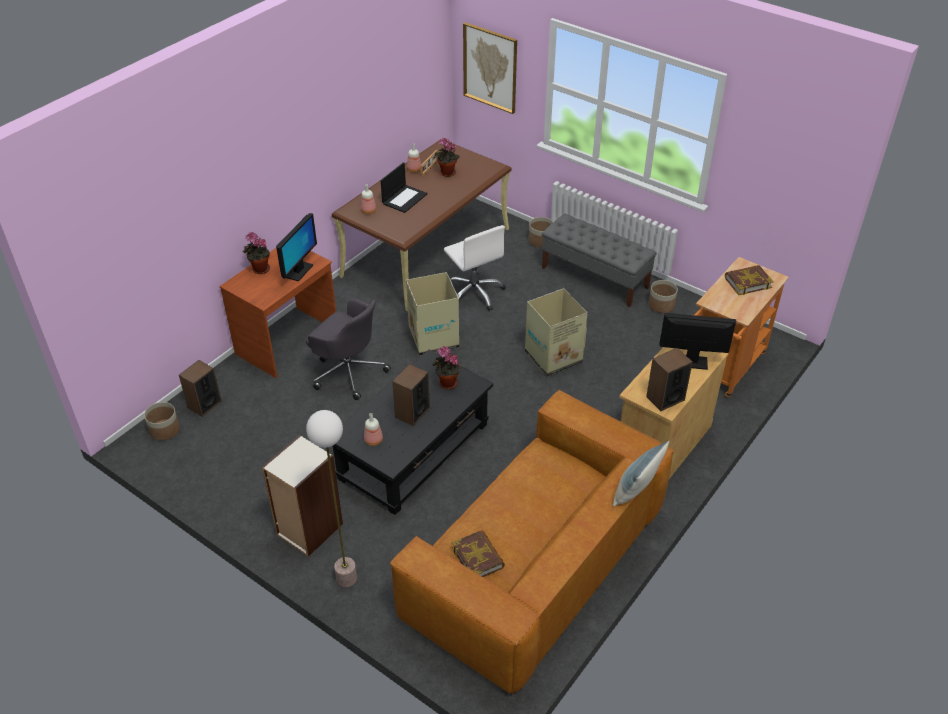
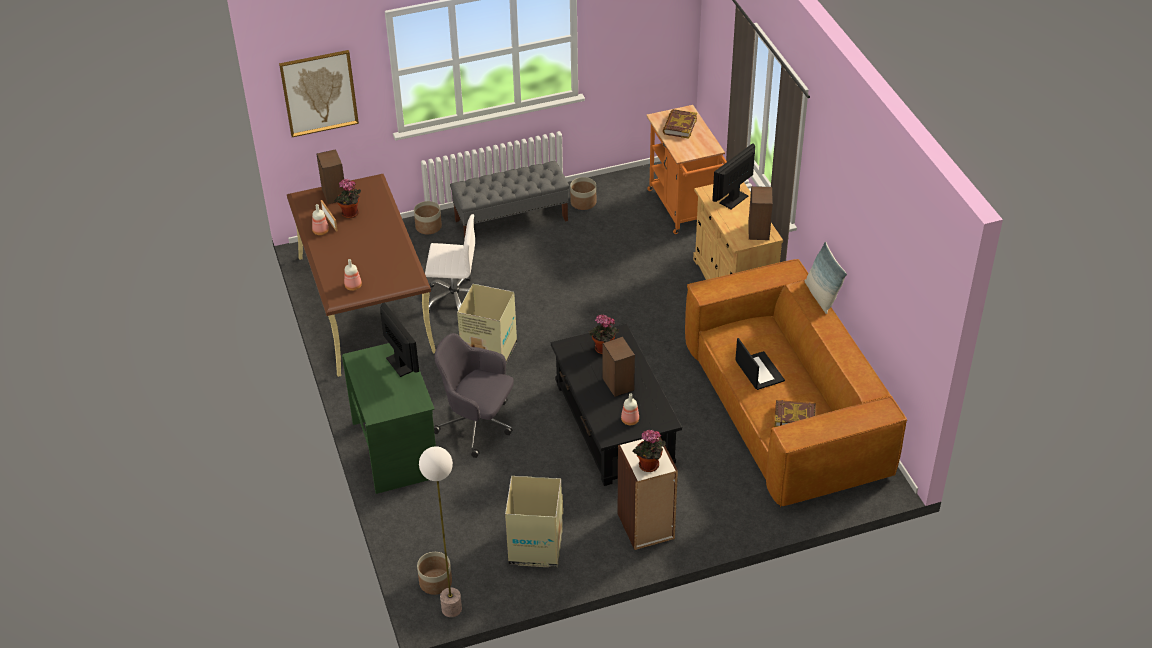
camera: 55 degrees left, 0 degrees up
speaker [179,360,221,417] -> speaker moved to [316,149,345,204]
brown desk [219,248,336,378] -> green desk [342,343,436,494]
potted plant [243,232,270,274] -> potted plant moved to [633,430,666,472]
grey office chair [306,298,391,400] -> grey office chair turned 135 degrees counterclockwise [434,333,514,458]
floor lamp [306,410,357,587] -> floor lamp moved to [419,446,462,617]
laptop [381,162,427,213] -> laptop moved to [735,338,785,390]
cardboard box [525,288,588,376] -> cardboard box moved to [505,476,563,567]

